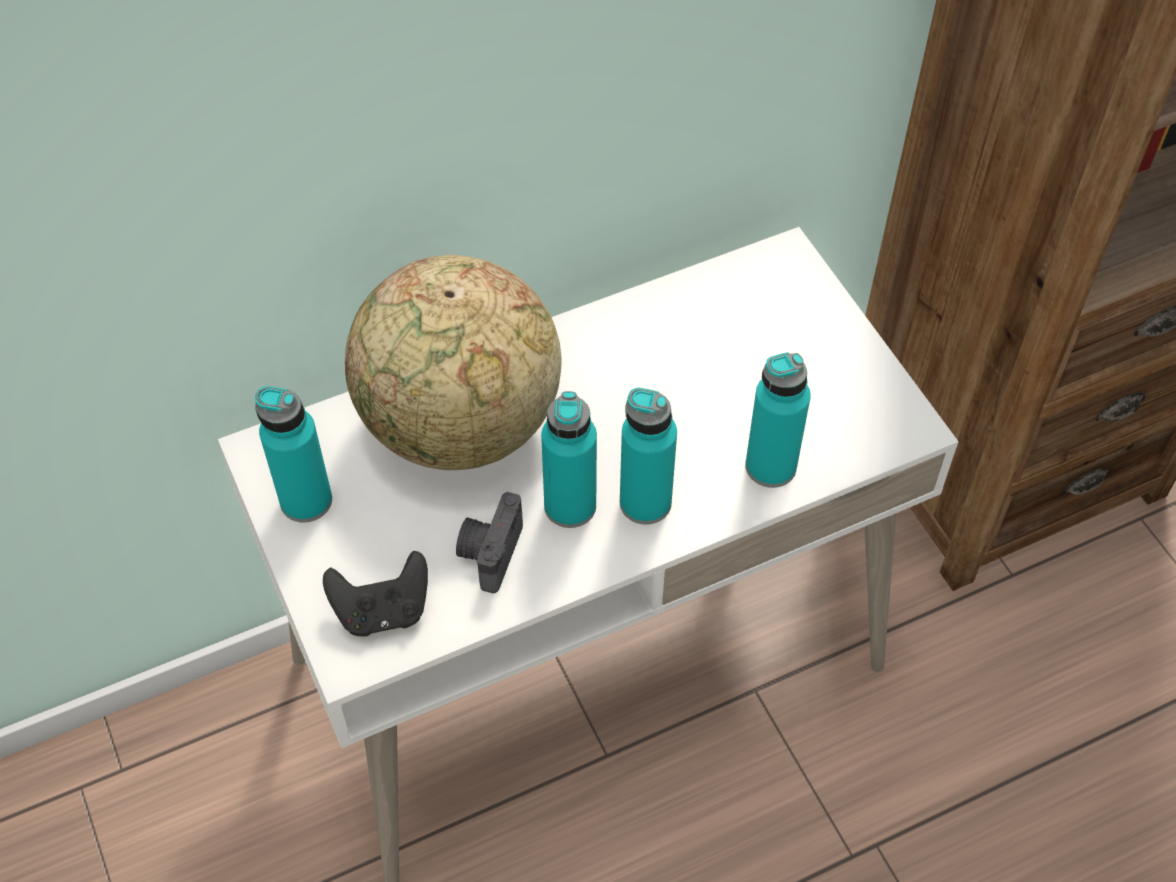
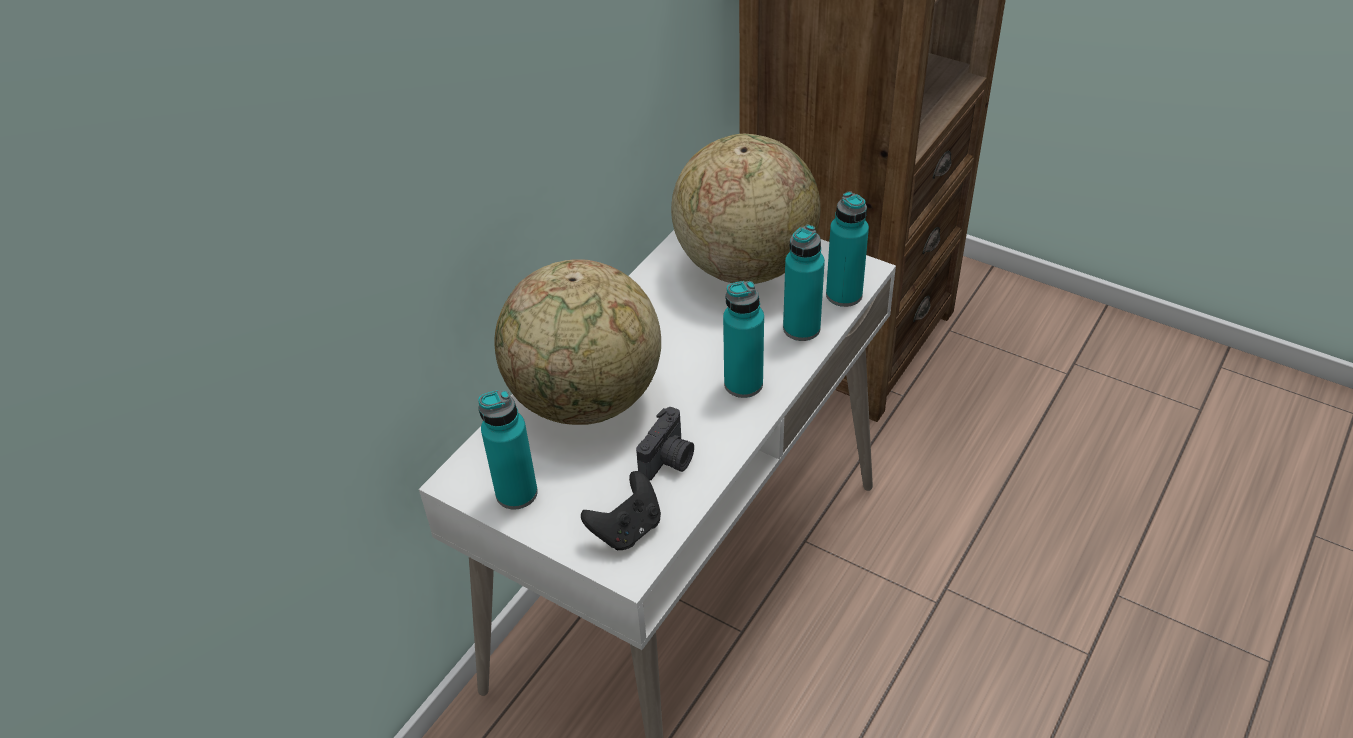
camera: 30 degrees left, 10 degrees down
camera [456,492,523,593] -> camera turned 135 degrees counterclockwise [636,407,694,481]
turquoise bottle [541,391,597,528] -> turquoise bottle moved to [826,191,869,307]
none -> globe [671,134,821,284]

